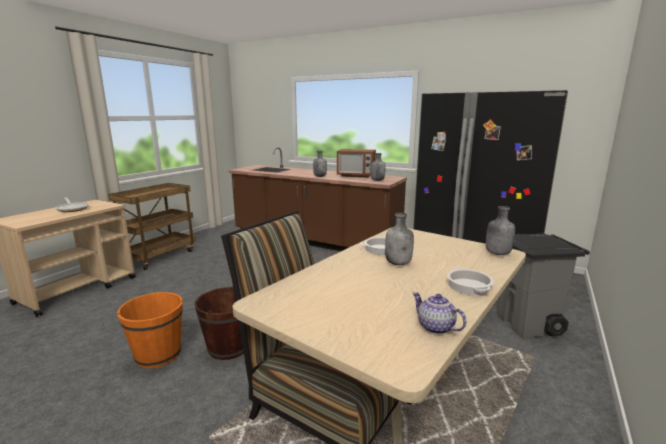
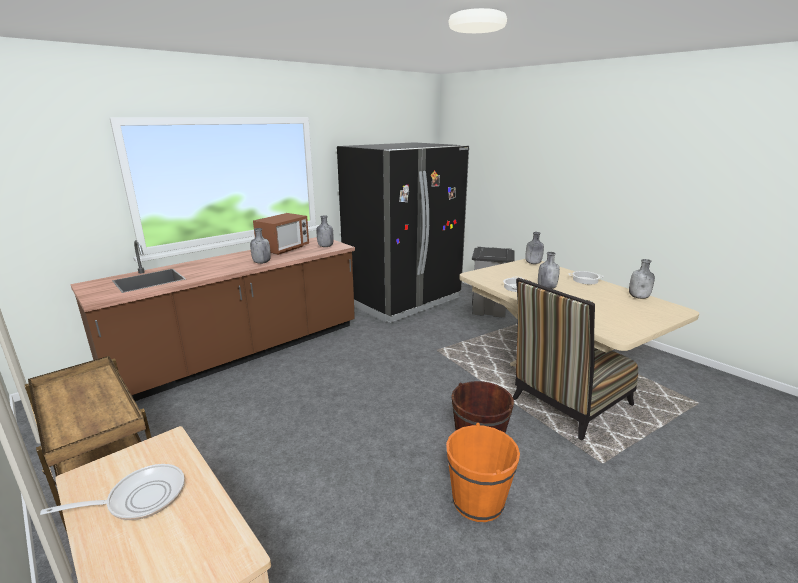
camera: 70 degrees left, 5 degrees up
teapot [413,292,466,334] -> grey bottle [629,259,655,299]

